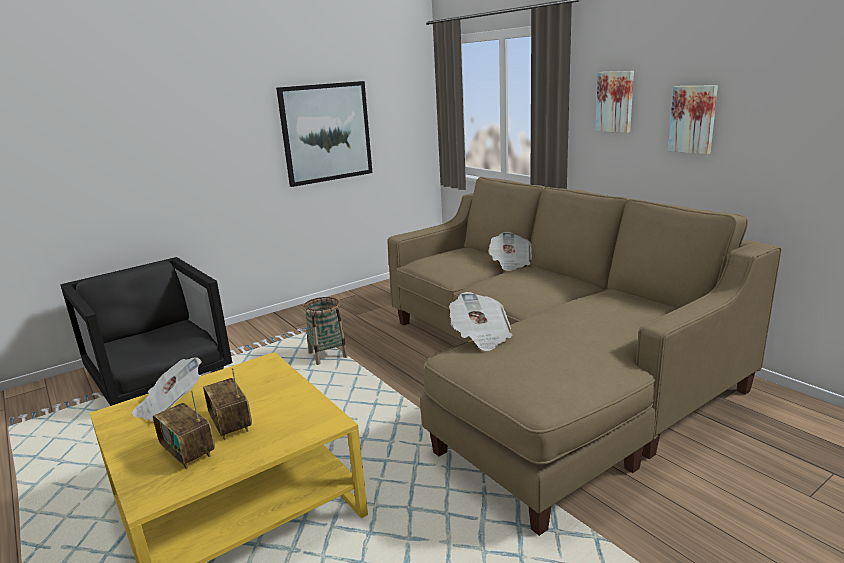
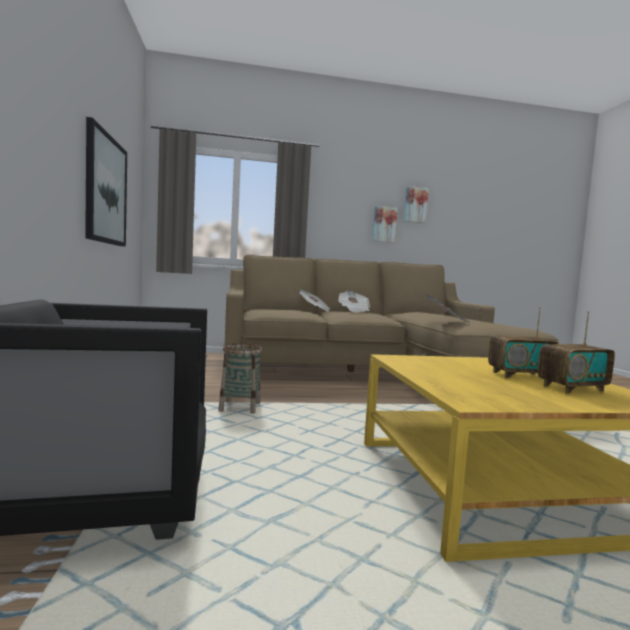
camera: 65 degrees left, 15 degrees down
newspaper [132,357,202,422] -> newspaper moved to [338,291,370,313]
picture [595,71,634,133] -> picture moved to [404,186,429,223]

